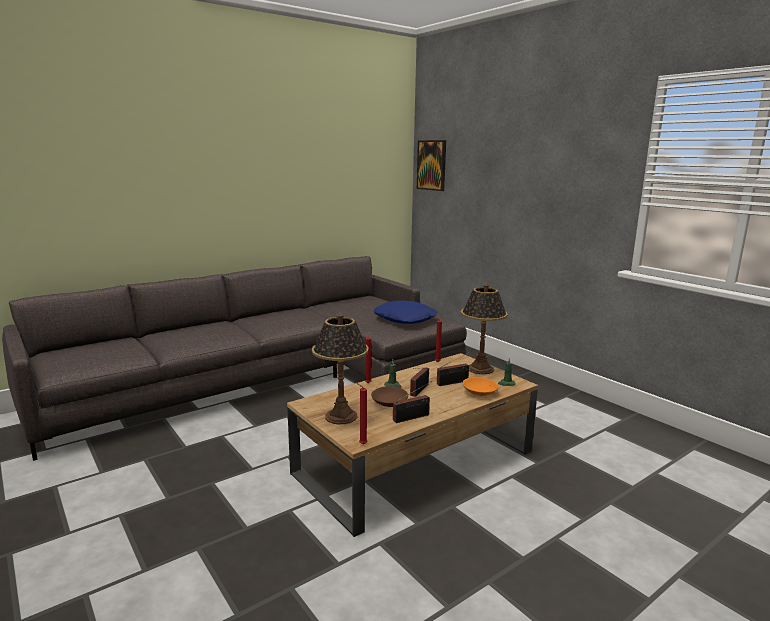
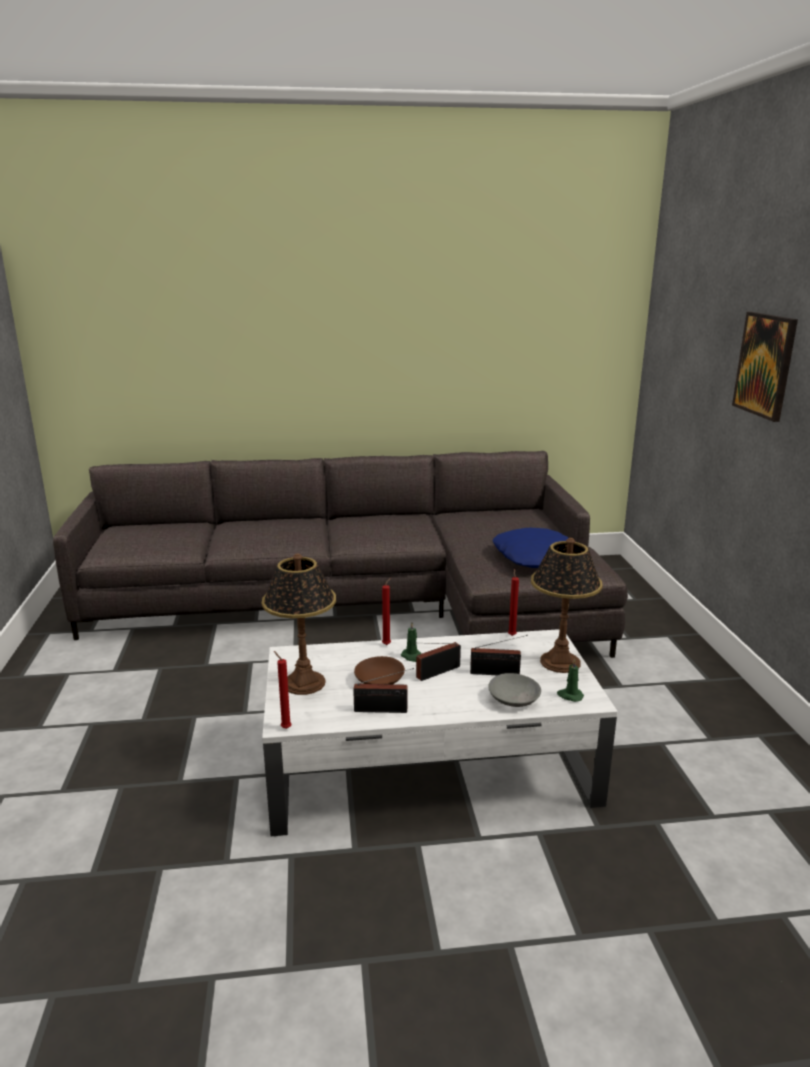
camera: 30 degrees right, 5 degrees up
brown coffee table [287,353,538,537] -> white coffee table [262,629,618,836]
picture [417,140,446,191] -> picture moved to [732,312,798,422]
orange bowl [463,377,499,396] -> grey bowl [488,673,541,707]

